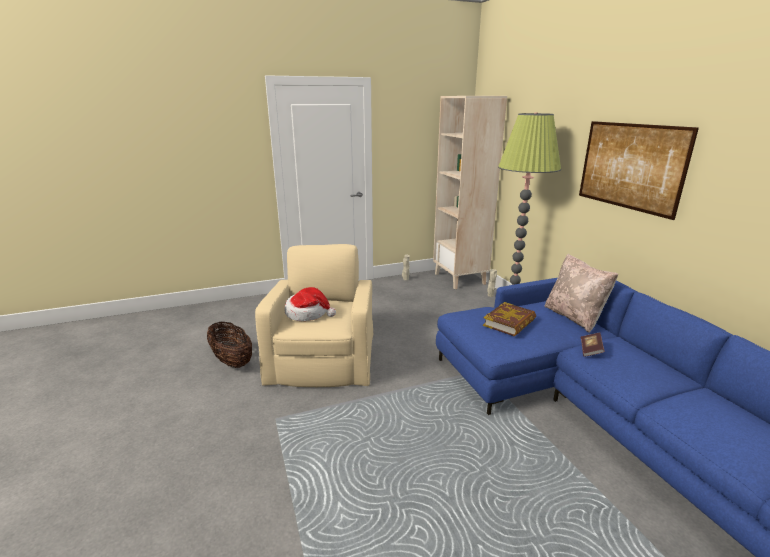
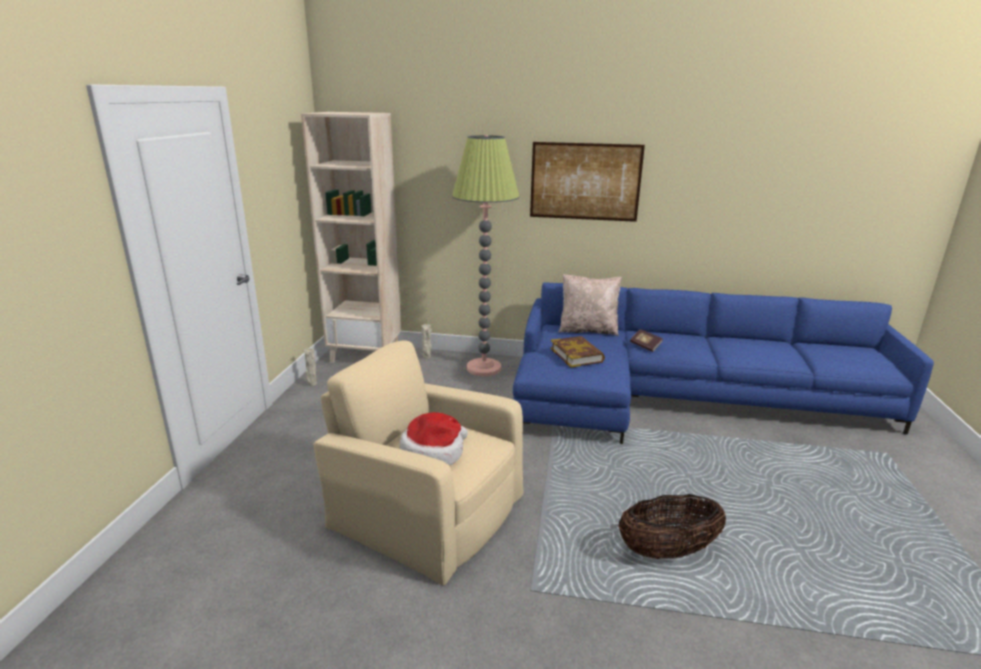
camera: 60 degrees left, 0 degrees up
basket [207,322,252,368] -> basket moved to [618,494,726,559]

